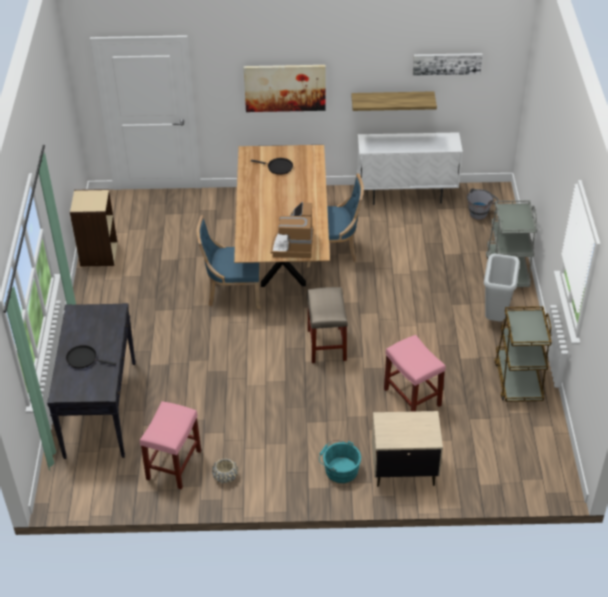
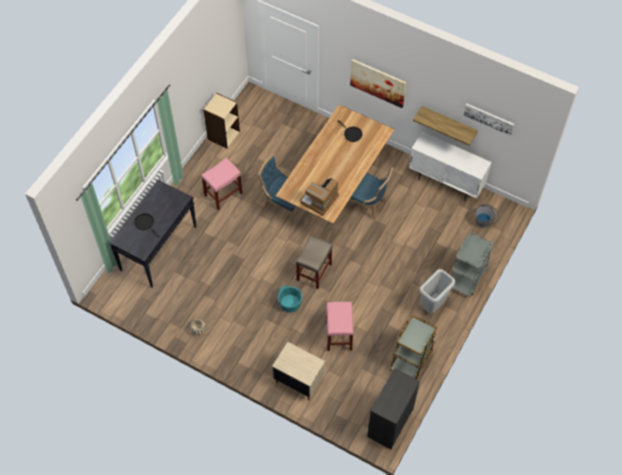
camera: 30 degrees right, 15 degrees up
pink stool [140,401,201,489] -> pink stool moved to [201,158,242,210]
turquoise bucket [319,440,361,483] -> turquoise bucket moved to [276,284,302,313]
none -> black dresser [367,368,420,450]

